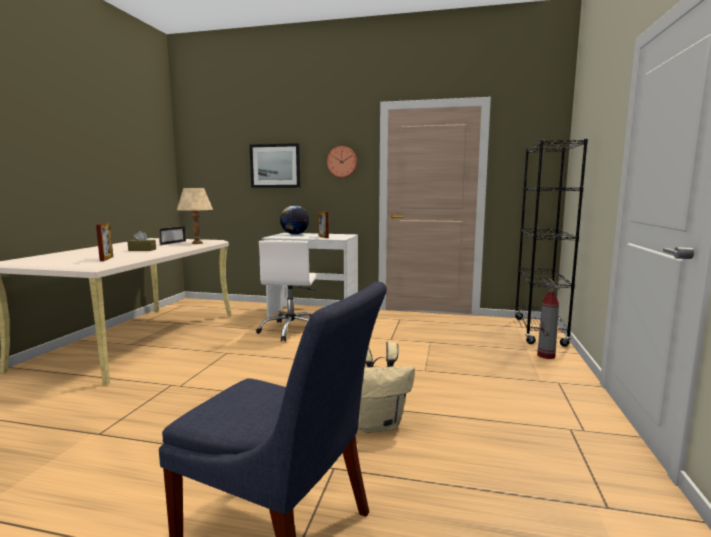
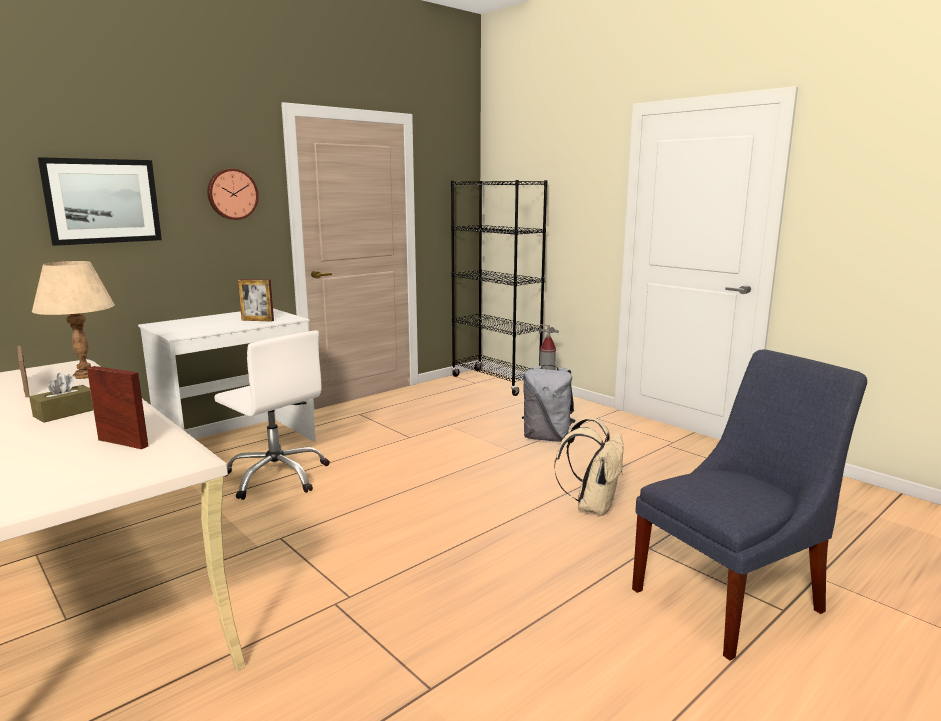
camera: 55 degrees left, 5 degrees up
globe [280,205,309,235] -> none
none -> grey backpack [522,364,576,442]

